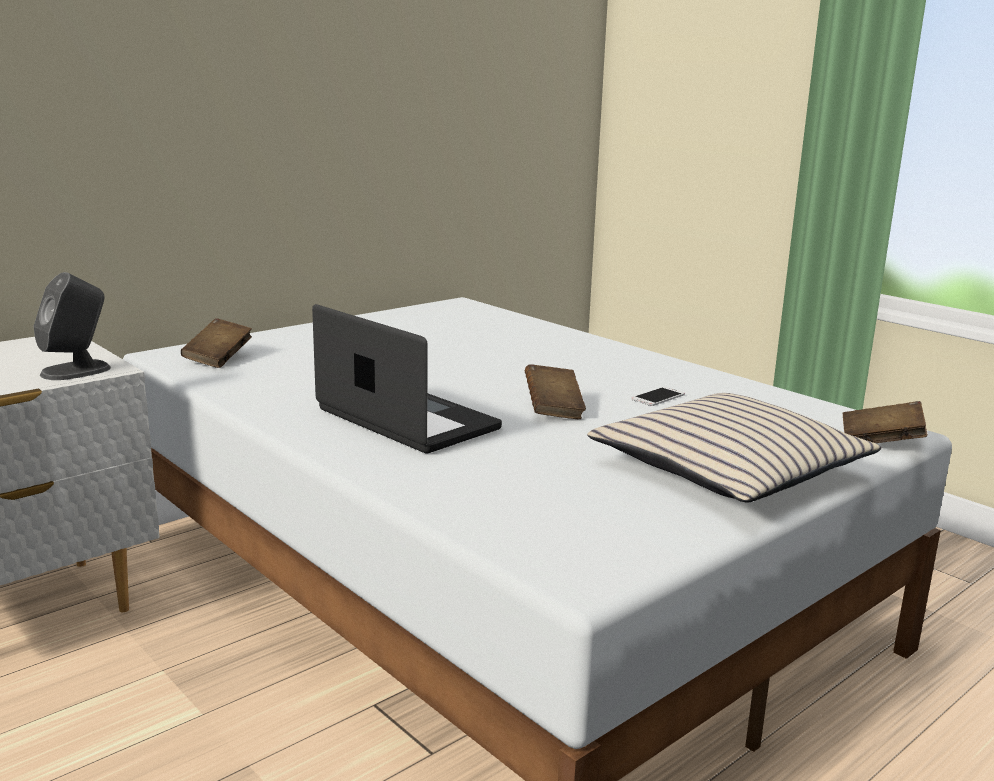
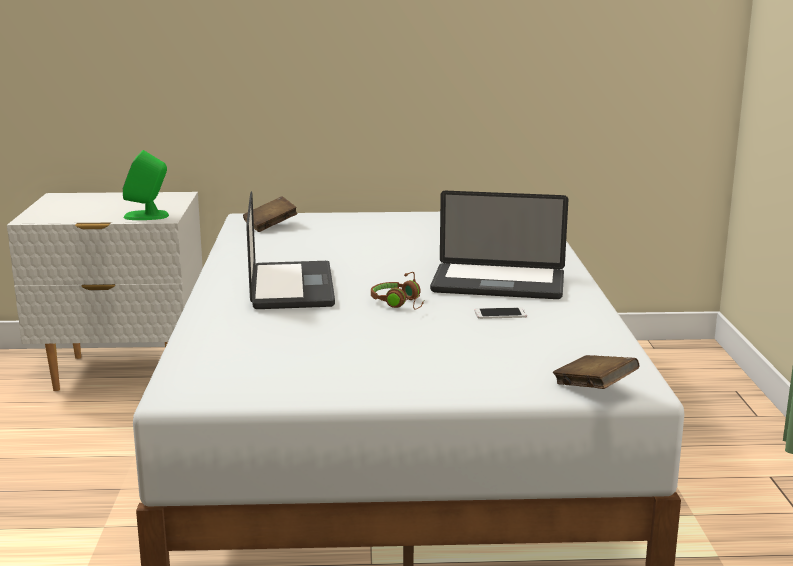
camera: 40 degrees right, 0 degrees up
grey speaker [34,272,111,380] -> green speaker [123,150,169,220]
brown book [525,364,586,419] -> brown headphones [371,272,424,310]
beige pillow [587,393,882,503] -> none
none -> laptop [430,191,568,299]

